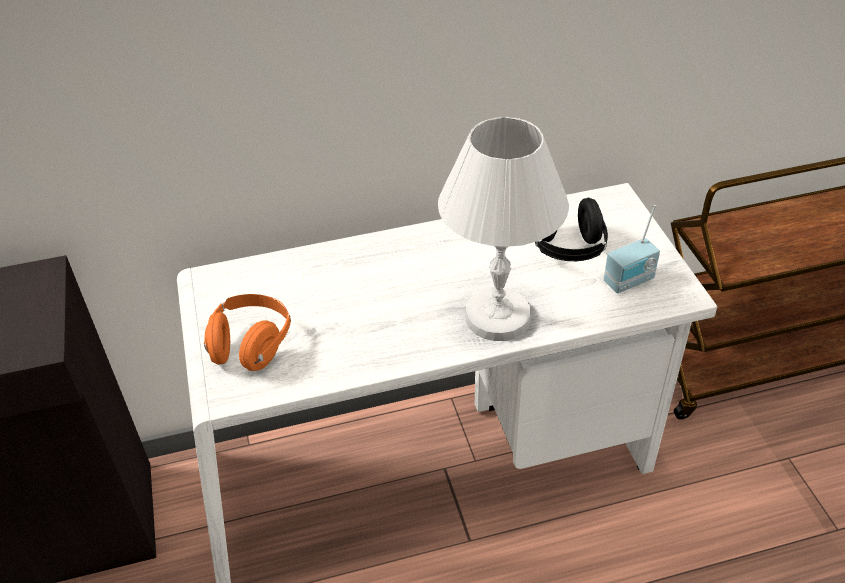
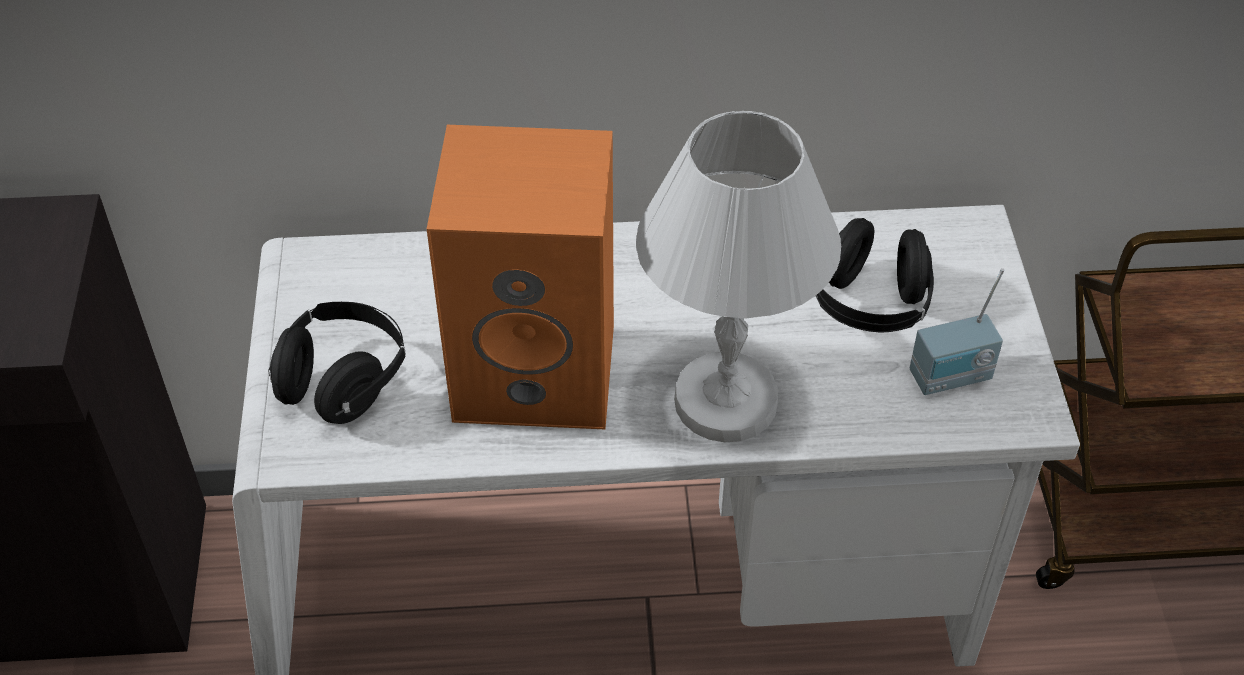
camera: 10 degrees right, 5 degrees up
orange headphones [204,294,291,371] -> black headphones [268,302,406,424]
none -> orange speaker [427,125,614,429]

